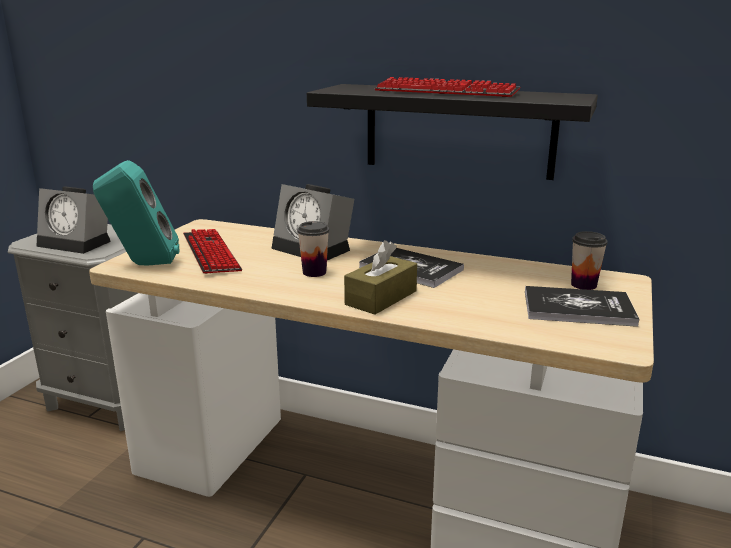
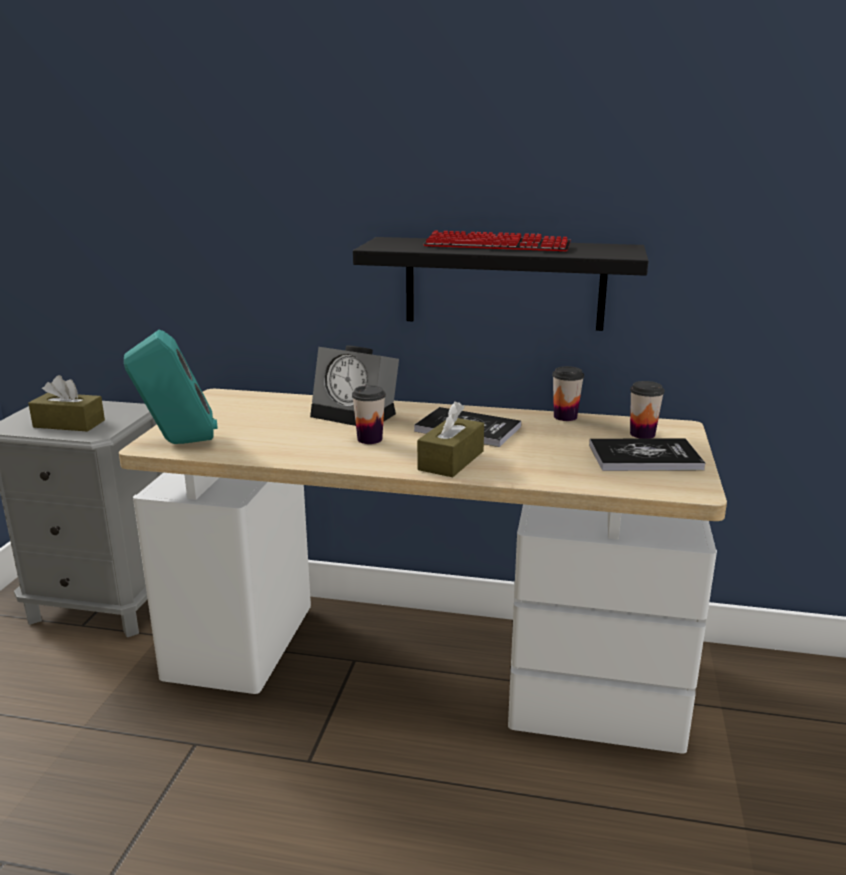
camera: 10 degrees left, 0 degrees up
alarm clock [37,187,111,254] -> brown tissue box [28,375,105,432]
keyboard [183,229,242,274] -> none
none -> cup [552,366,584,421]

